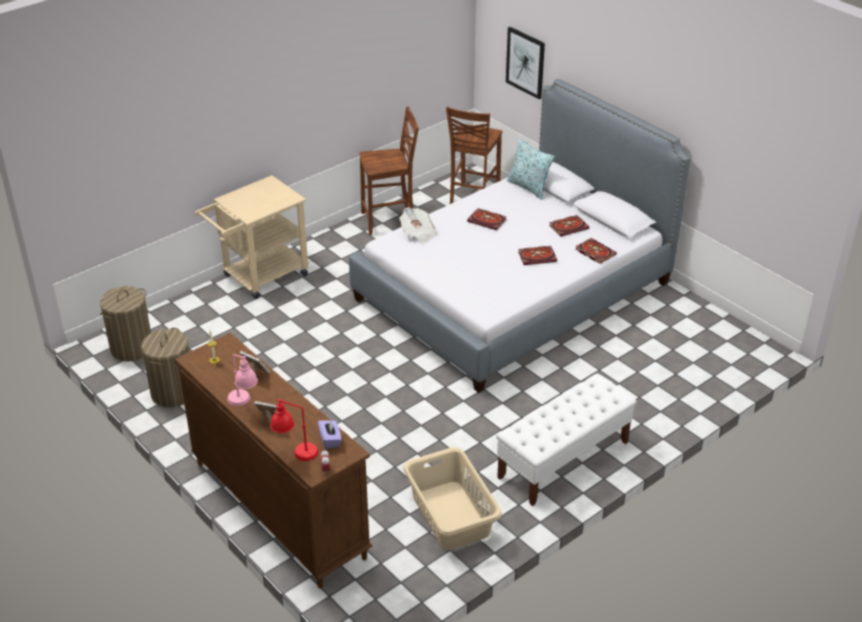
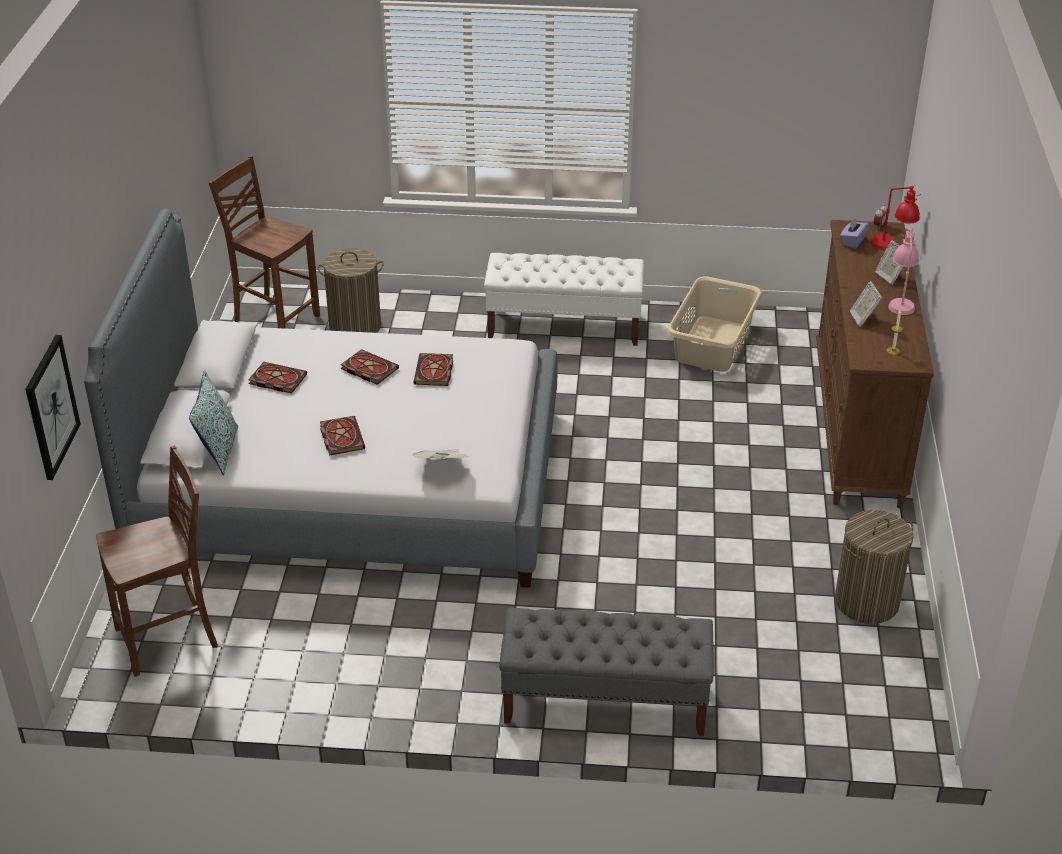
camera: 135 degrees left, 0 degrees up
laundry basket [100,286,151,361] -> laundry basket moved to [317,249,384,333]
beige cart [195,175,309,299] -> grey bench [499,608,714,736]
brown chair [360,107,419,235] -> brown chair moved to [209,156,320,329]
book [575,238,617,264] -> book moved to [414,353,453,386]

